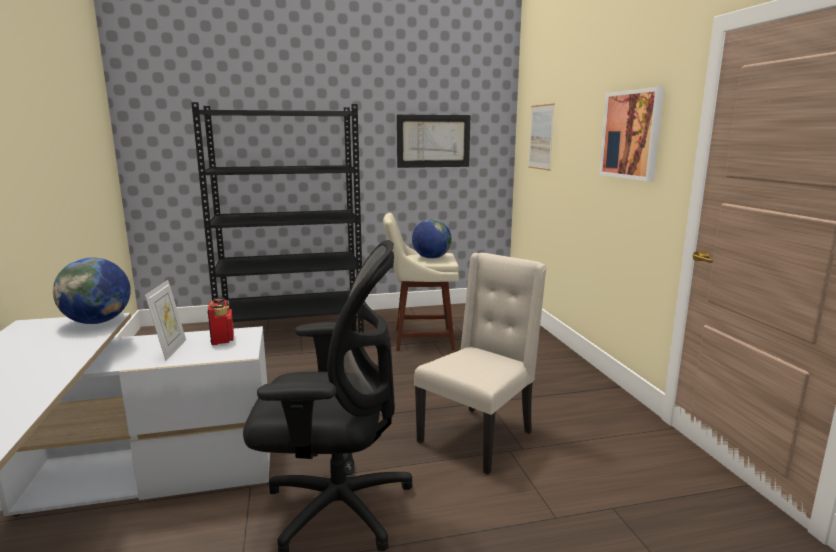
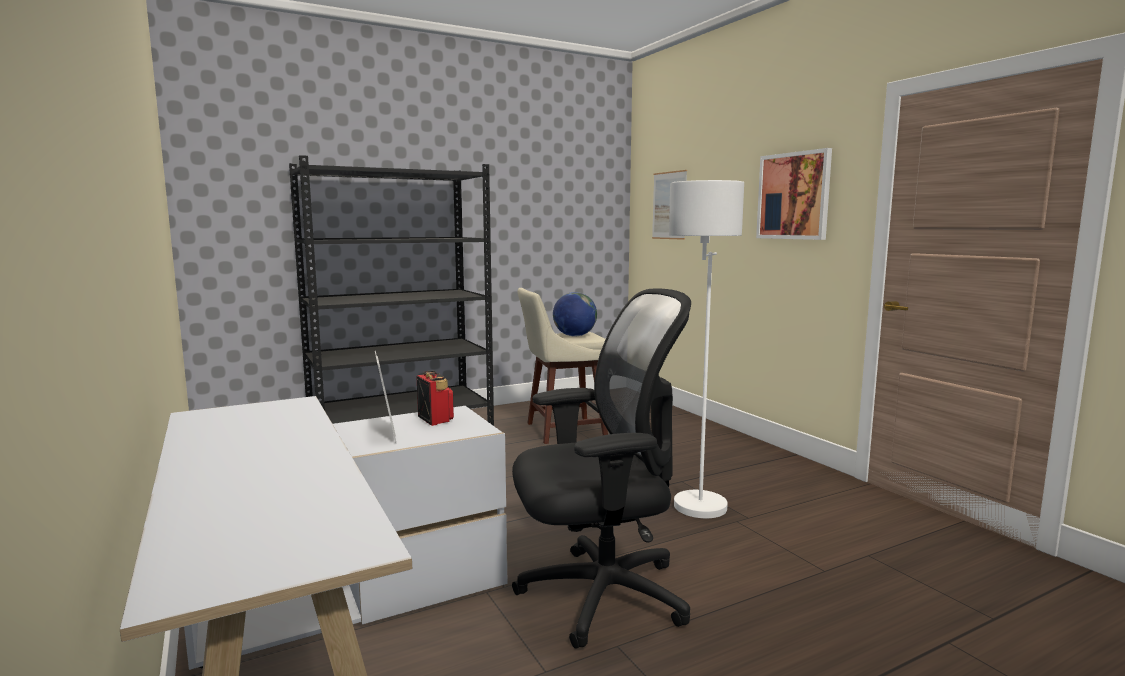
camera: 15 degrees left, 5 degrees down
globe [53,258,131,324] -> none
picture [397,115,470,168] -> none
beige chair [414,253,547,474] -> white floor lamp [669,180,744,518]

